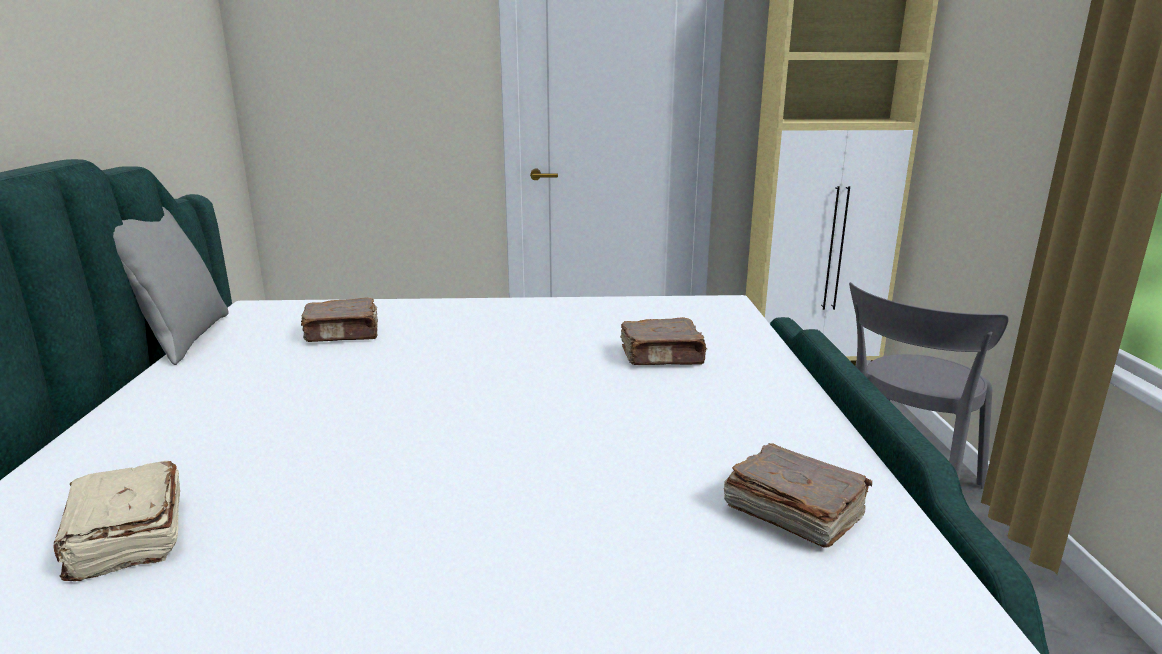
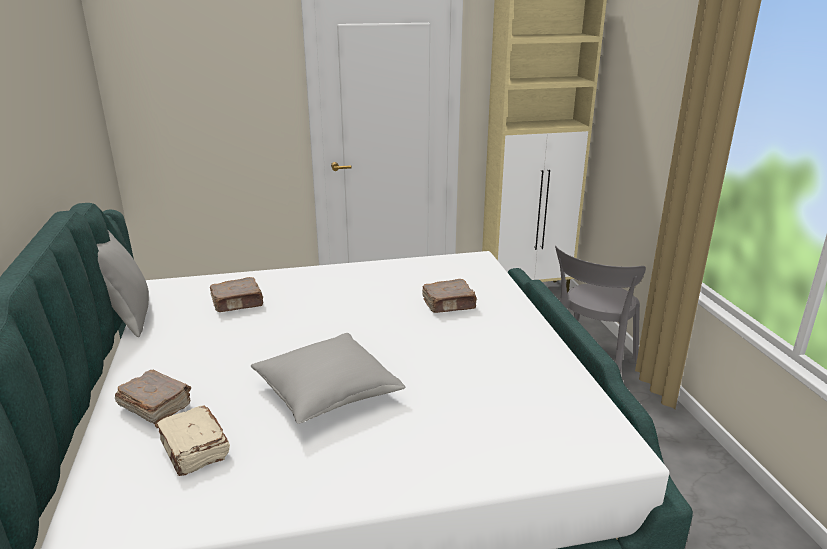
camera: 10 degrees left, 5 degrees up
brown book [724,443,872,548] -> brown book moved to [115,370,191,424]
none -> grey pillow [251,333,405,424]

